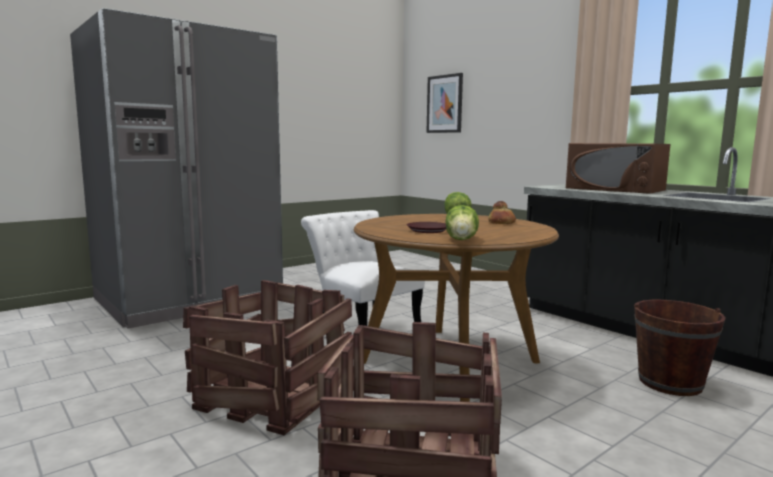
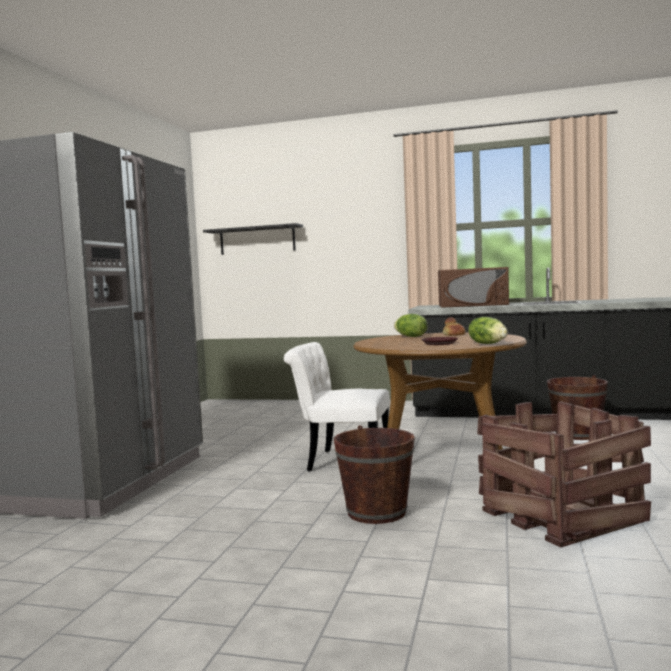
camera: 35 degrees left, 5 degrees down
crate [183,280,352,435] -> brown bucket [334,425,415,524]
picture [426,73,463,133] -> black shelf [203,223,303,255]

